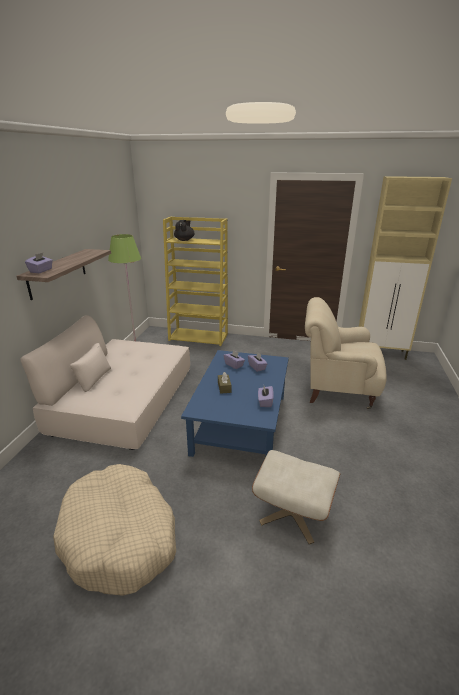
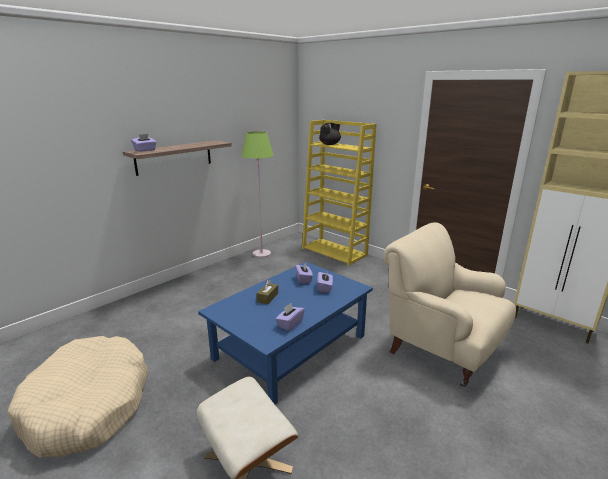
camera: 30 degrees right, 5 degrees down
beige sofa [21,315,190,450] -> none

